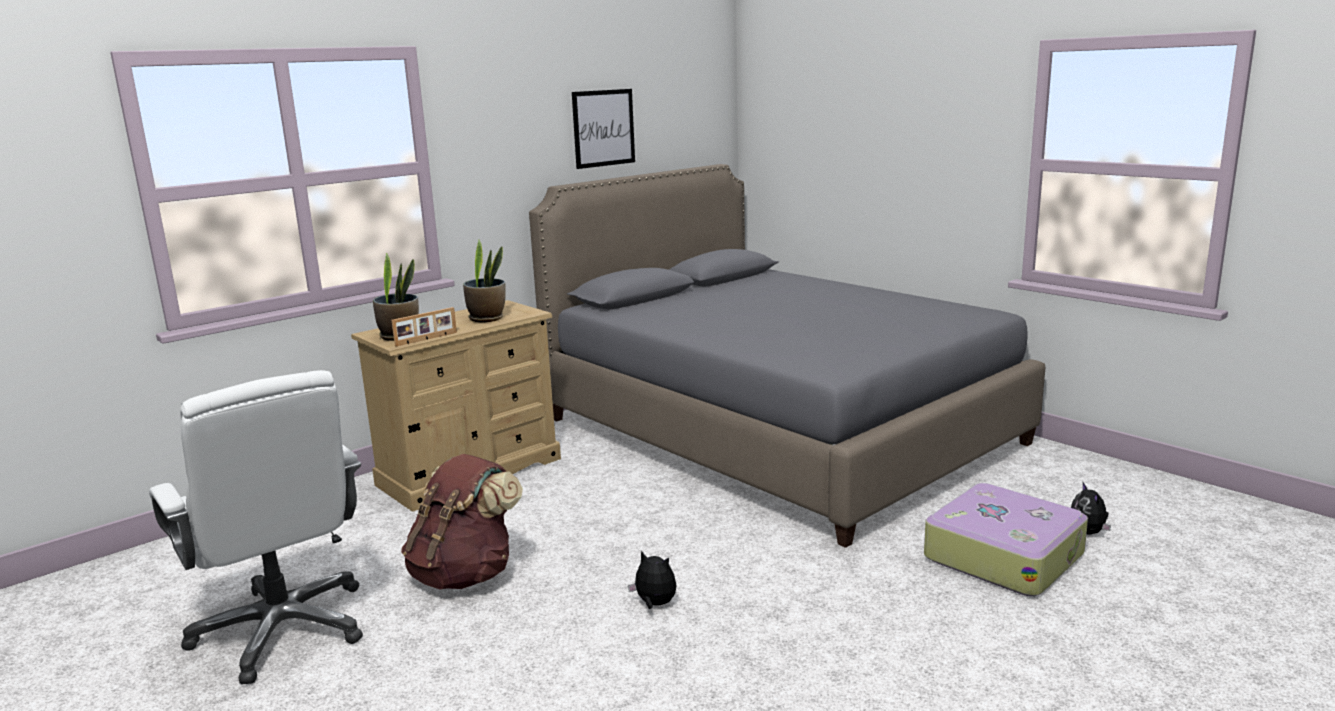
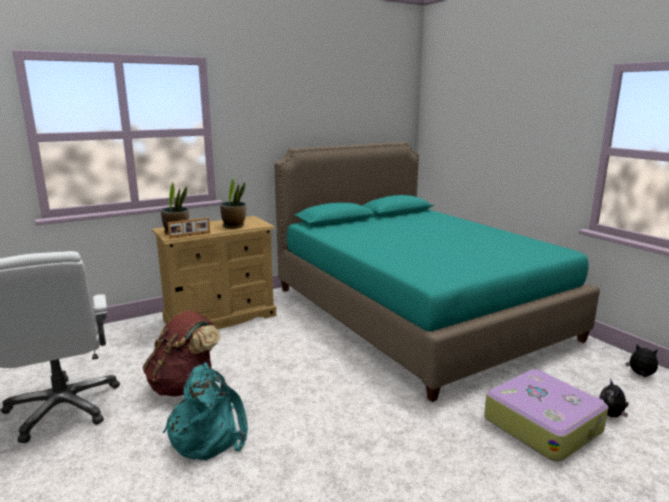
camera: 10 degrees right, 0 degrees up
grey bed [529,164,1045,548] -> turquoise bed [274,142,600,402]
picture [572,89,635,169] -> none
plush toy [628,550,677,609] -> plush toy moved to [626,344,658,377]
none -> turquoise backpack [163,362,248,460]

